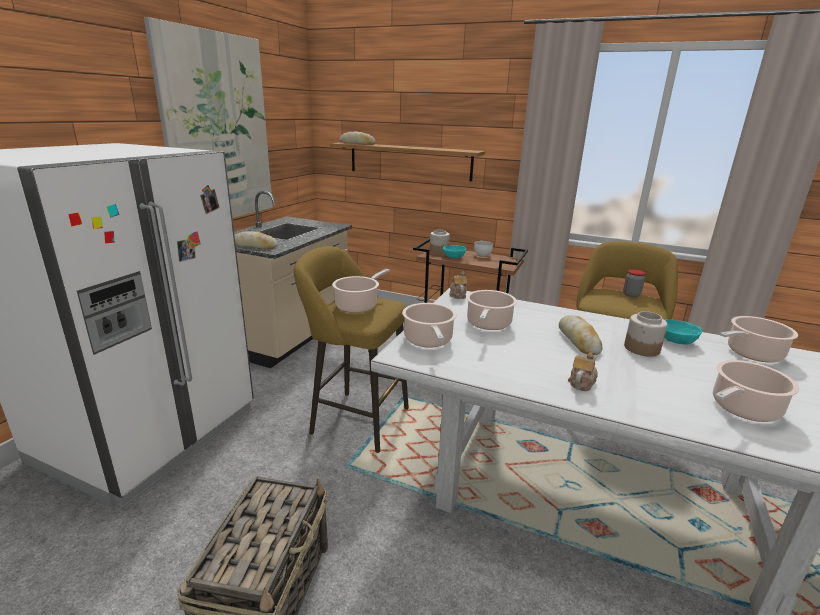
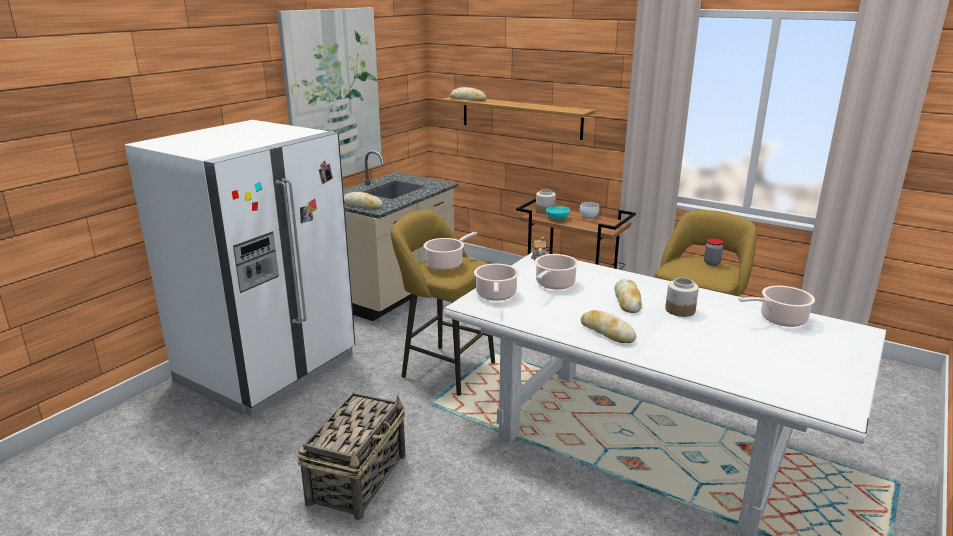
camera: 10 degrees right, 0 degrees up
teapot [568,353,598,391] -> bread [581,310,636,343]
turquoise bowl [664,319,702,344] -> none
cooking pot [713,360,799,422] -> none

